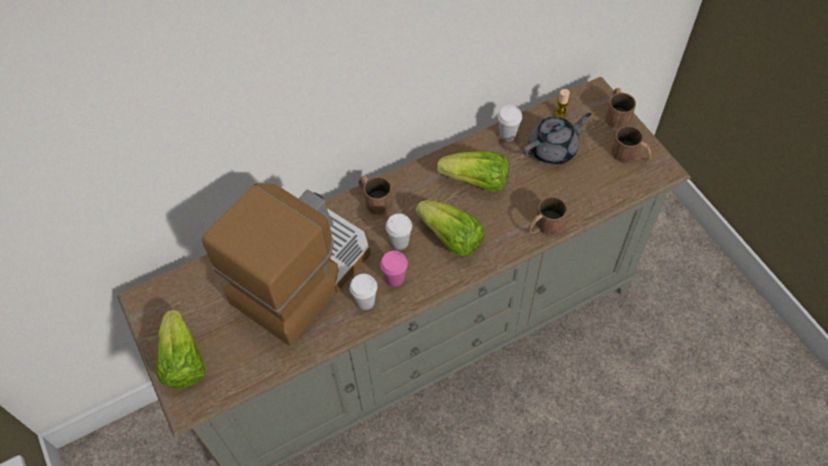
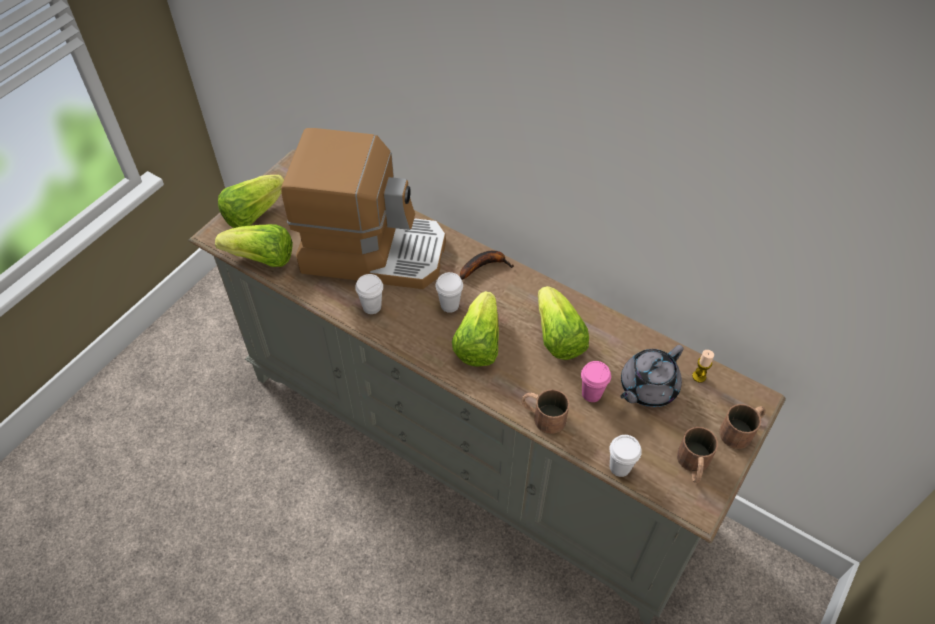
camera: 60 degrees right, 5 degrees down
brown mug [358,176,392,215] -> banana [460,251,514,280]
pink cup [380,251,408,287] -> pink cup moved to [581,361,611,402]
white cup [498,105,522,141] -> white cup moved to [609,435,642,477]
grey teapot [523,113,591,165] -> grey teapot turned 105 degrees clockwise [620,345,684,407]
none -> lettuce [215,224,293,267]

